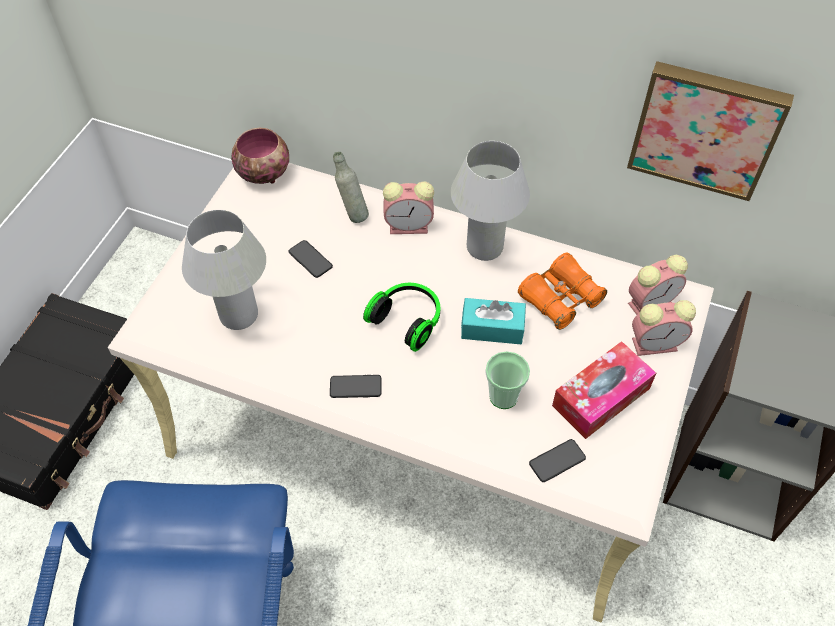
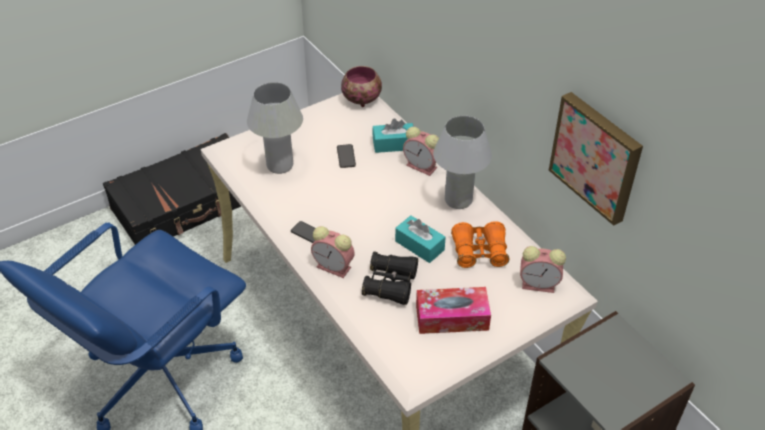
camera: 35 degrees right, 10 degrees down
grey bottle [333,152,369,223] -> turquoise tissue box [372,118,413,153]
headphones [363,283,440,352] -> none
cup [485,351,530,409] -> black binoculars [362,251,418,305]
phone [529,439,586,482] -> none
alarm clock [632,300,696,356] -> alarm clock moved to [311,226,355,278]

